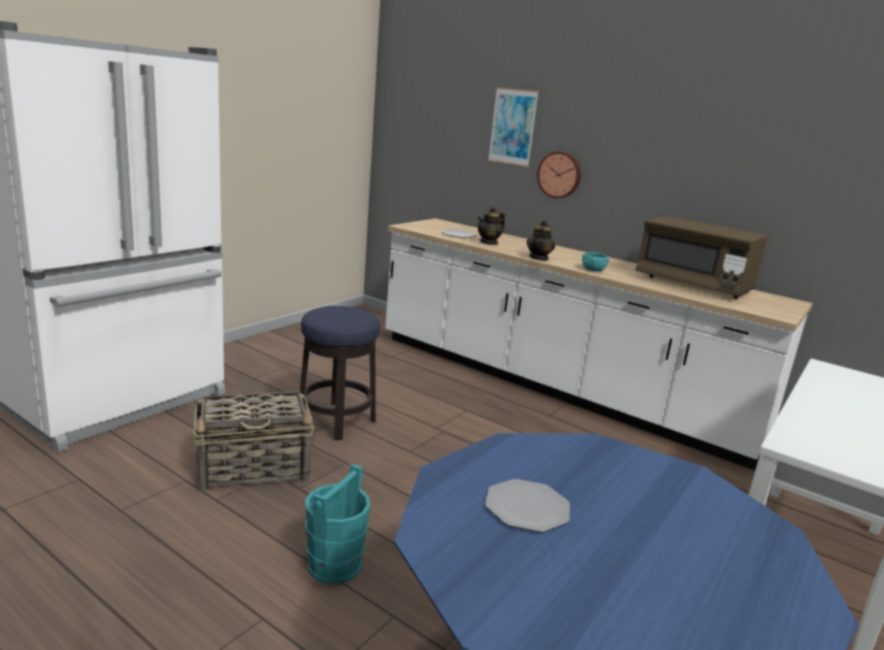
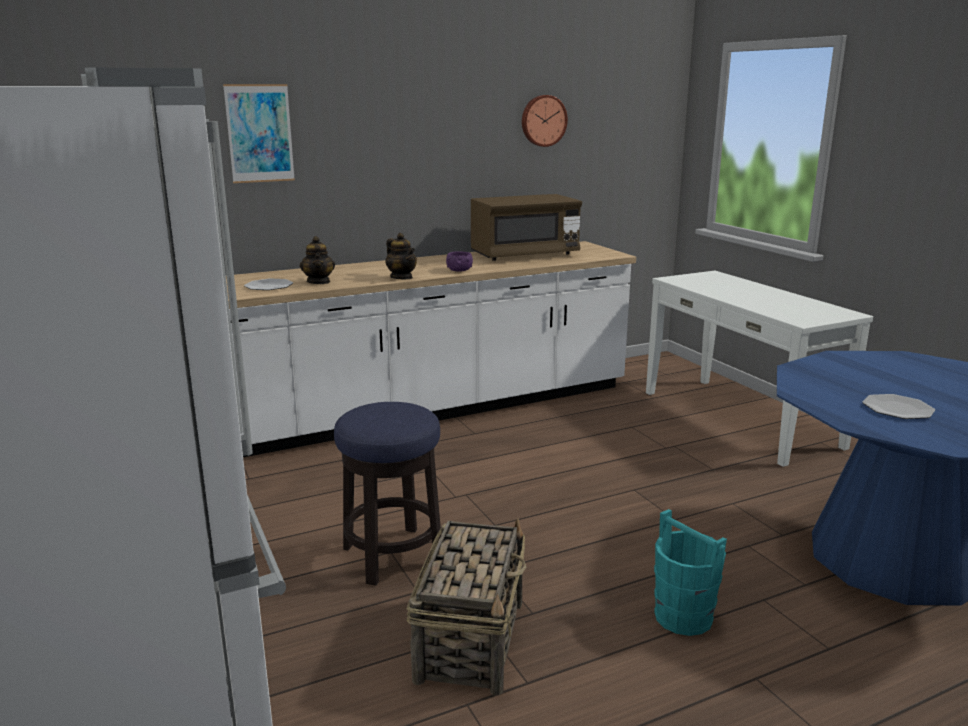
camera: 60 degrees left, 0 degrees up
wall clock [537,152,581,198] -> wall clock moved to [522,95,568,147]
turquoise bowl [582,252,609,272] -> purple bowl [446,252,473,272]

